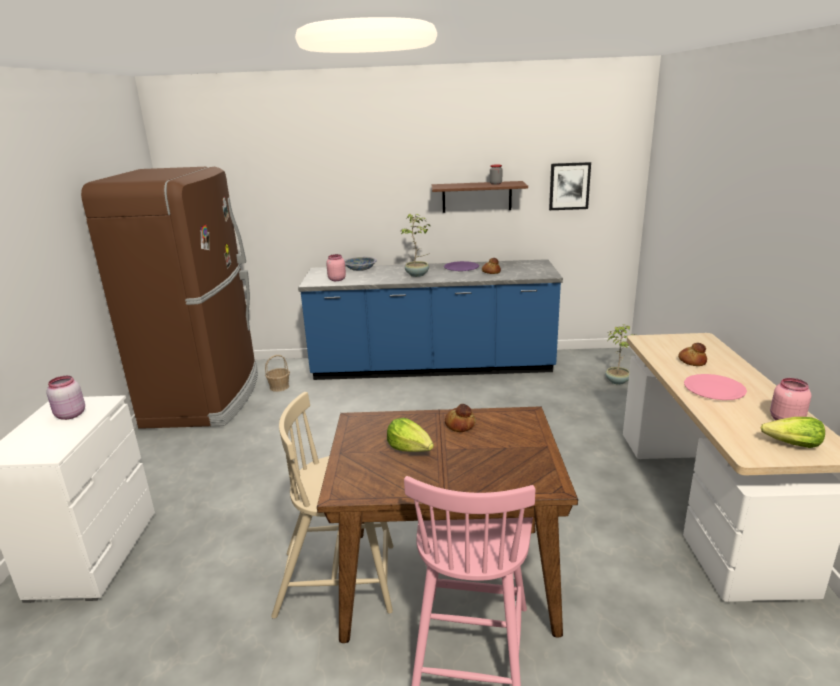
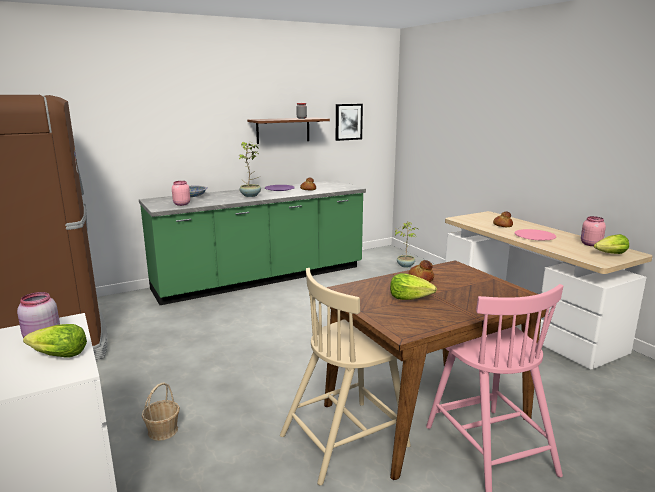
camera: 30 degrees left, 5 degrees down
basket [265,355,290,392] -> basket moved to [142,382,180,441]
blue counter [298,259,563,380] -> green counter [139,180,366,305]
none -> lettuce [23,324,87,358]

